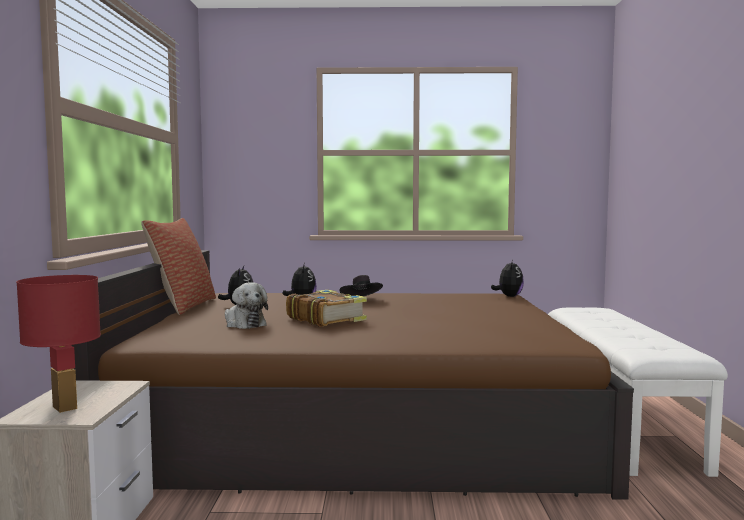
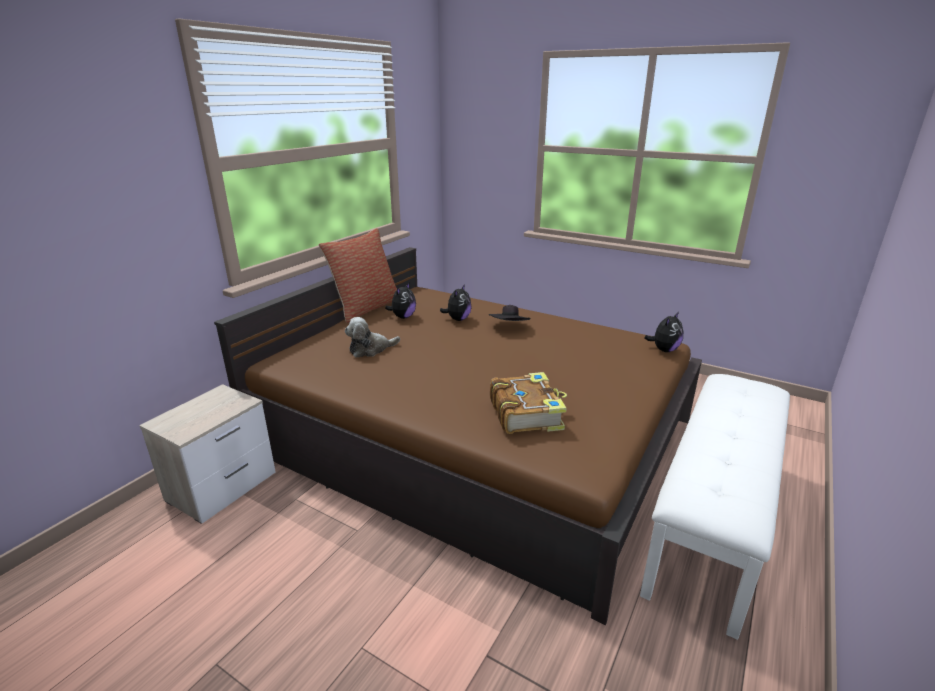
camera: 30 degrees right, 20 degrees up
red table lamp [16,275,101,413] -> none
plush toy [225,282,268,329] -> plush toy turned 75 degrees clockwise [345,317,400,358]
book [286,290,367,327] -> book moved to [490,372,567,434]

